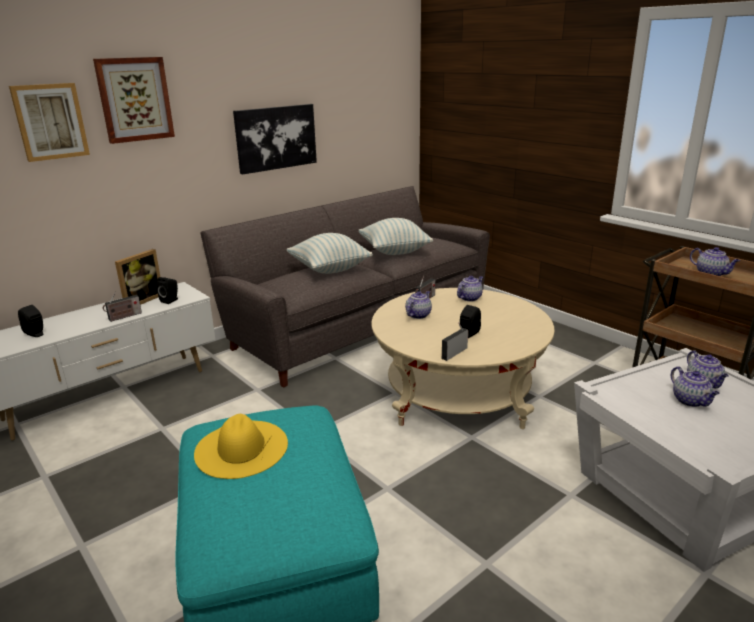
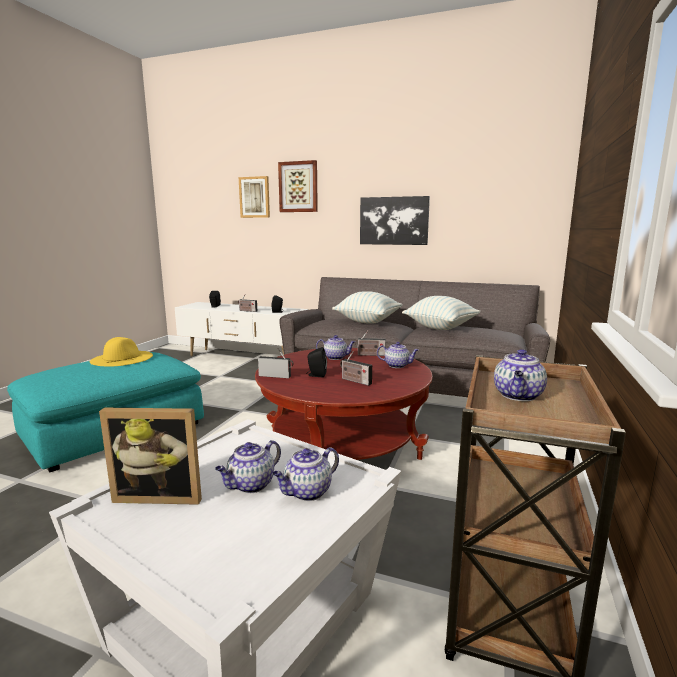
camera: 60 degrees right, 10 degrees down
picture frame [115,249,160,305] -> picture frame moved to [99,408,202,505]
beige coffee table [372,288,555,429] -> red coffee table [255,348,433,460]
none -> radio [340,351,372,386]

